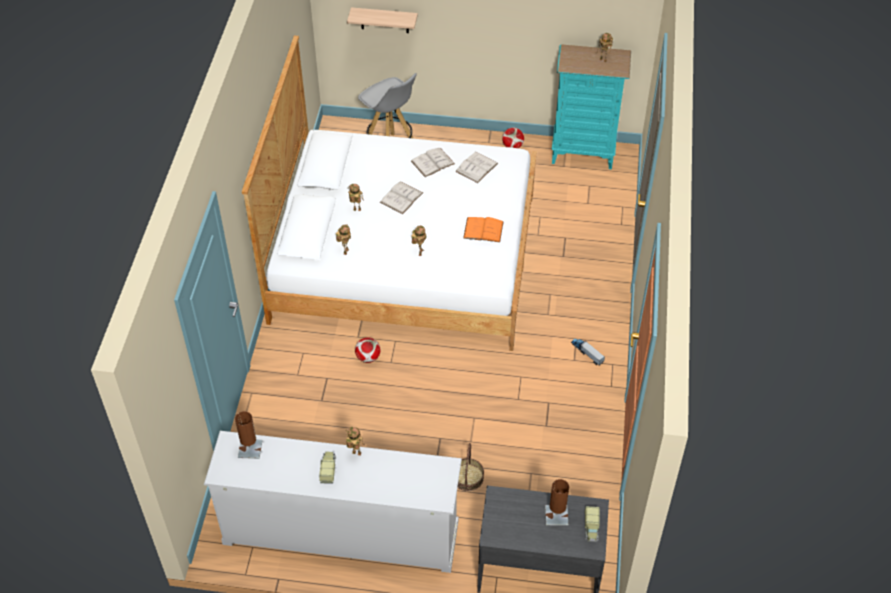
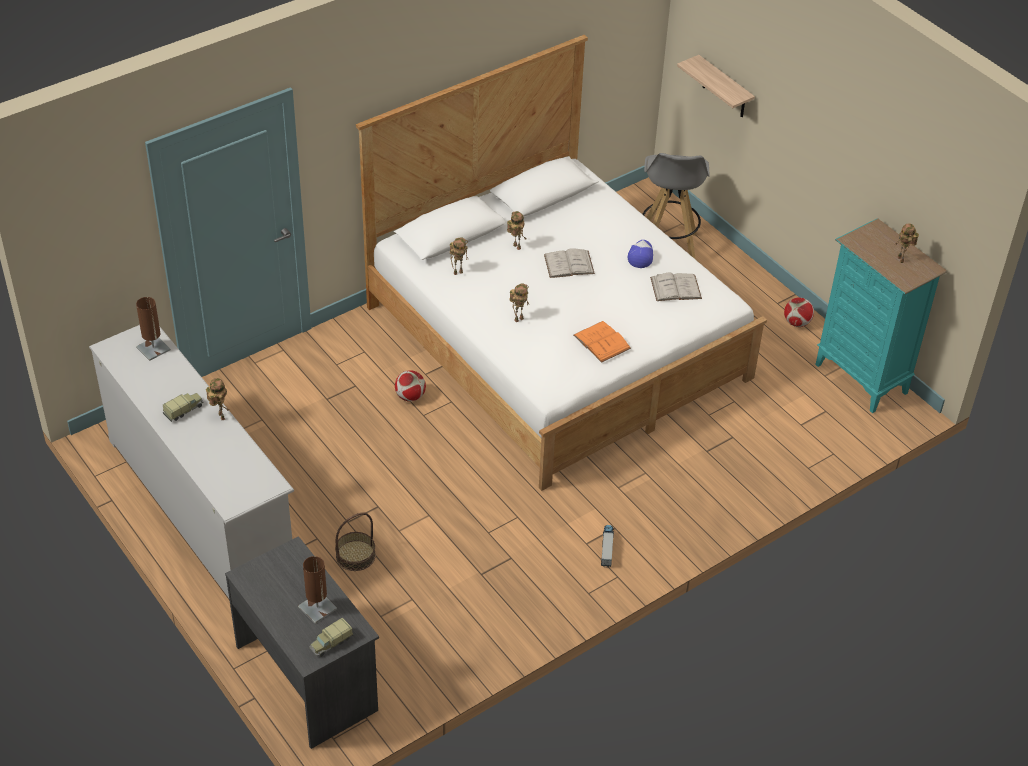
camera: 45 degrees right, 5 degrees down
white book [411,148,455,177] -> cap [628,240,653,268]

